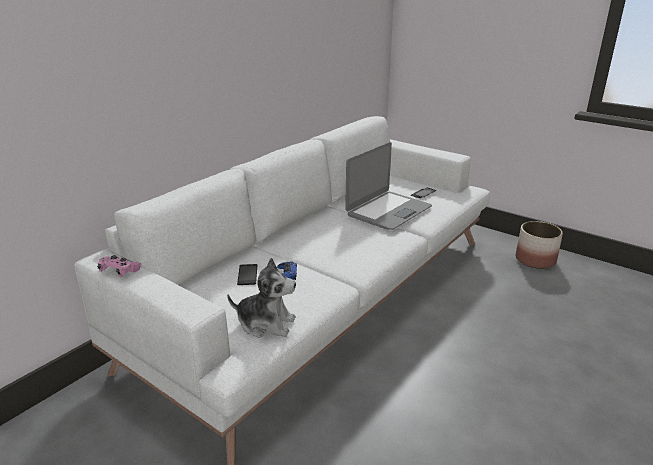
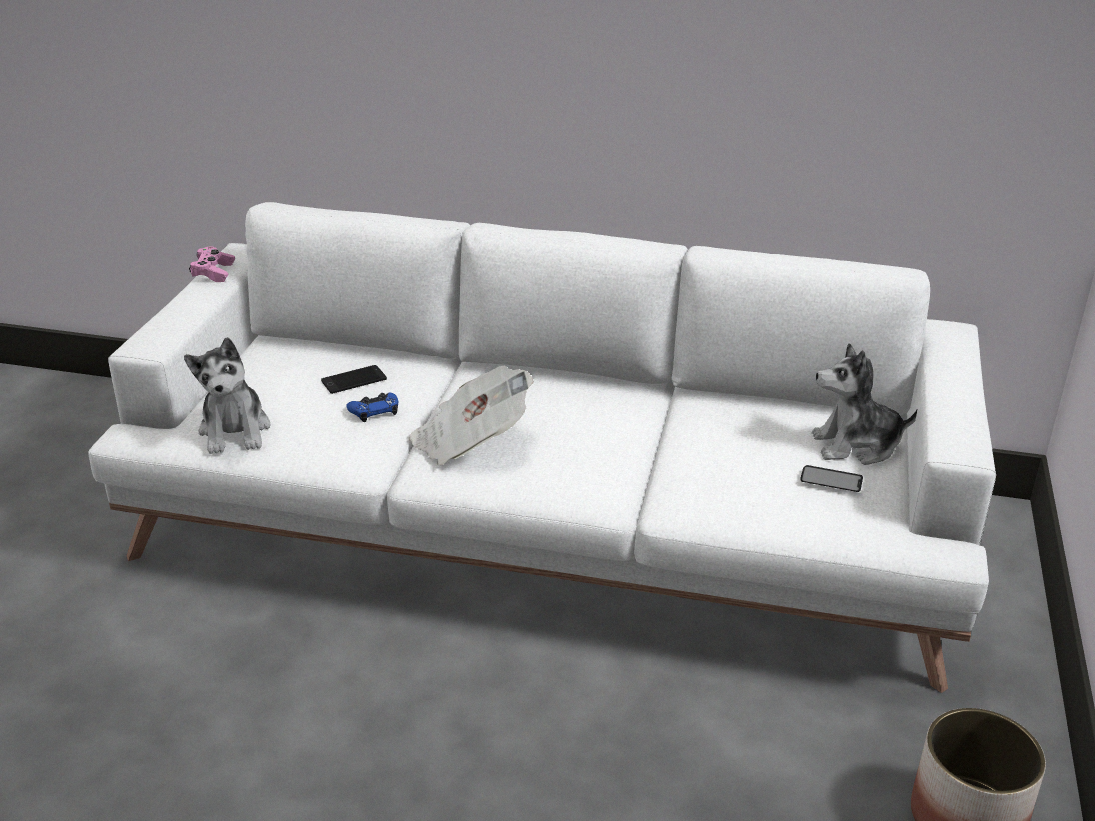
camera: 65 degrees right, 5 degrees up
laptop [345,142,432,230] -> none
none -> newspaper [409,366,534,466]
none -> plush toy [812,343,918,465]

